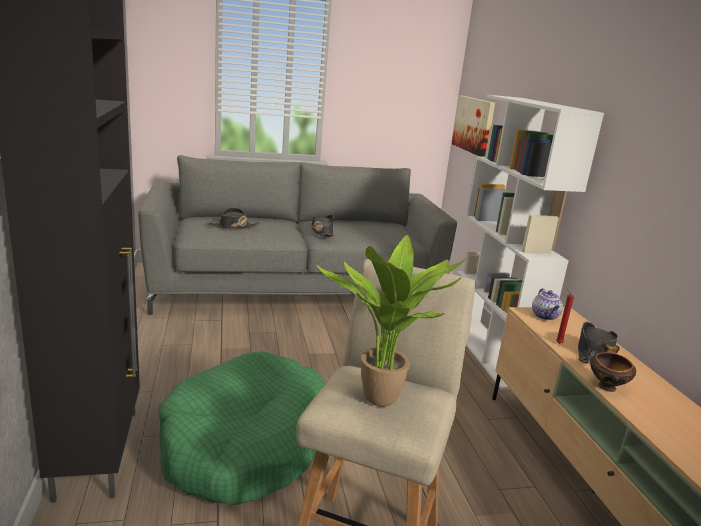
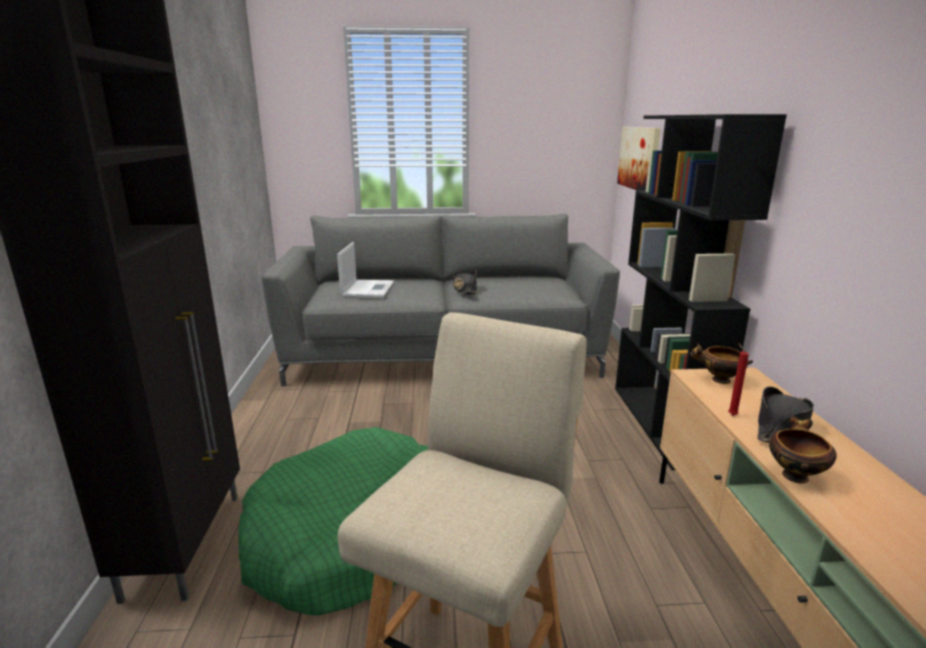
camera: 10 degrees right, 0 degrees up
black hat [207,207,261,229] -> laptop [337,242,394,298]
potted plant [317,235,466,407] -> none
white bookcase [457,95,604,390] -> black bookcase [615,114,787,470]
teapot [532,288,563,320] -> bowl [690,343,753,384]

